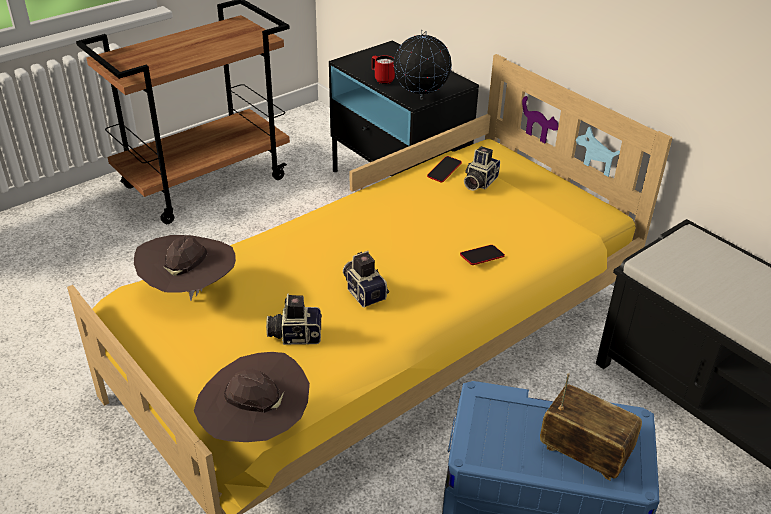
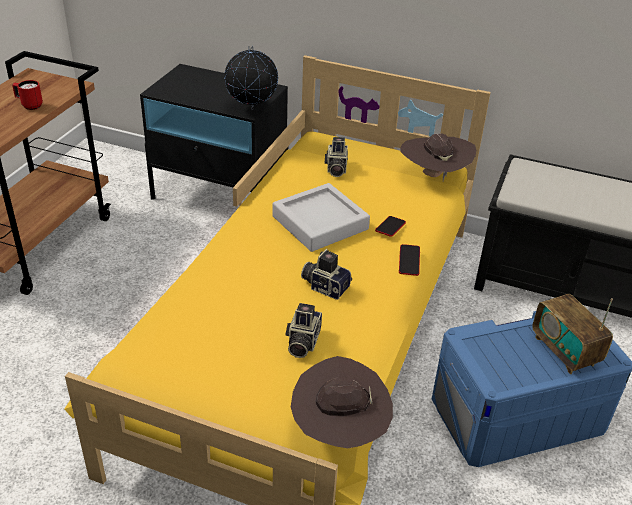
camera: 30 degrees left, 0 degrees up
brown hat [134,235,236,301] -> brown hat moved to [400,133,476,181]
camera [266,293,322,345] -> camera turned 45 degrees counterclockwise [285,303,322,358]
red mug [372,55,395,84] -> red mug moved to [12,80,43,110]
phone [427,156,462,182] -> phone moved to [399,244,420,276]
radio [540,373,642,481] -> radio turned 120 degrees counterclockwise [532,294,613,374]
none -> grey tray [272,183,370,252]

